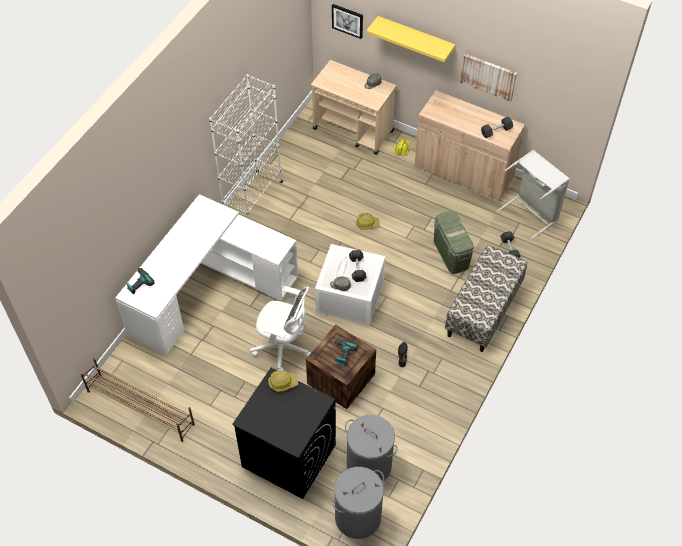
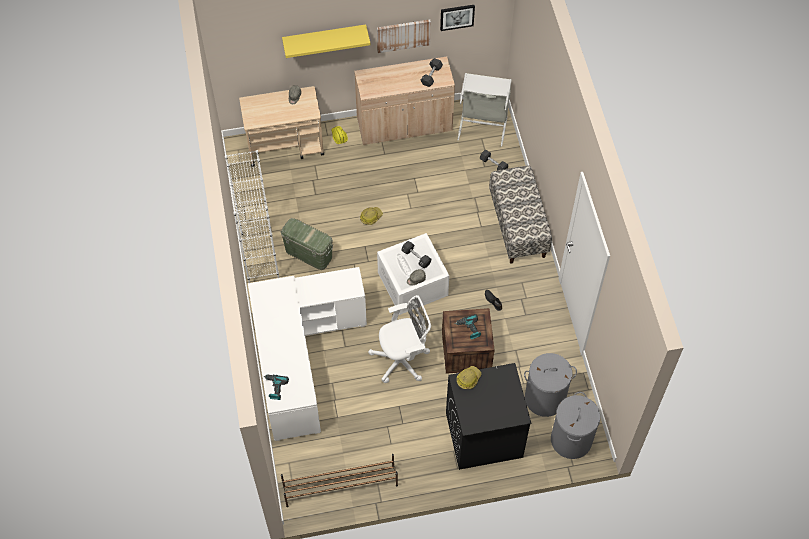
camera: 40 degrees left, 5 degrees up
picture [332,4,363,39] -> picture moved to [440,5,475,31]
green storage box [434,211,474,274] -> green storage box moved to [281,218,333,270]

